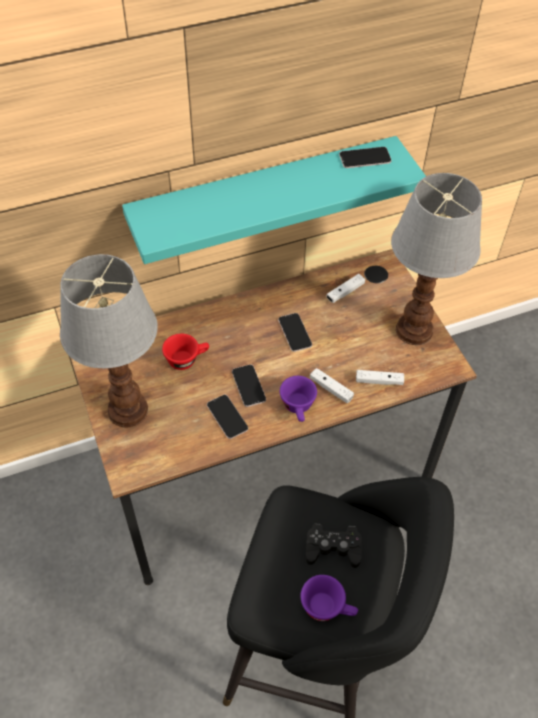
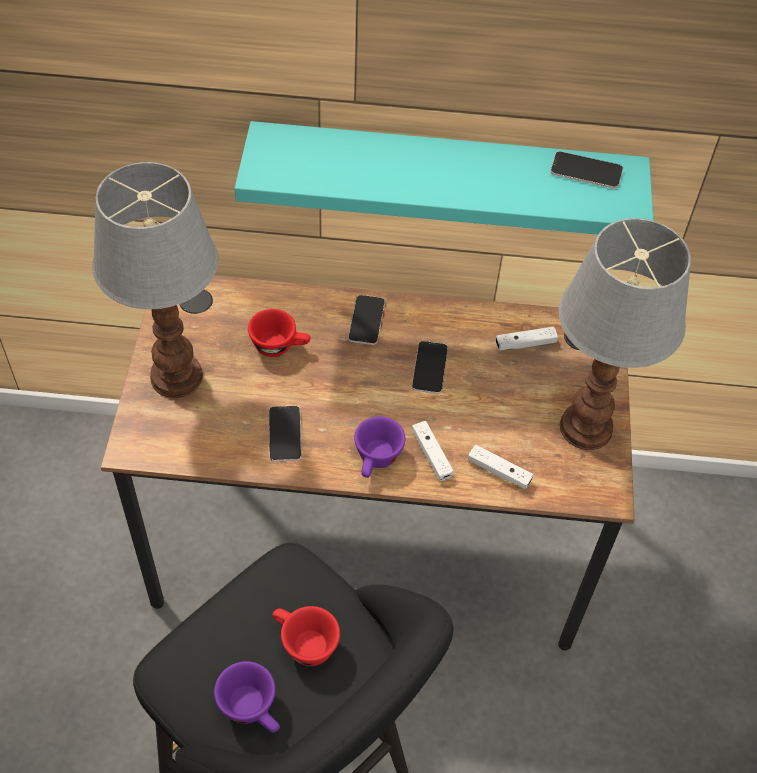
camera: 25 degrees right, 0 degrees up
phone [232,364,266,407] -> phone moved to [348,295,385,345]
black game controller [305,524,362,568] -> red cup [272,606,340,666]

